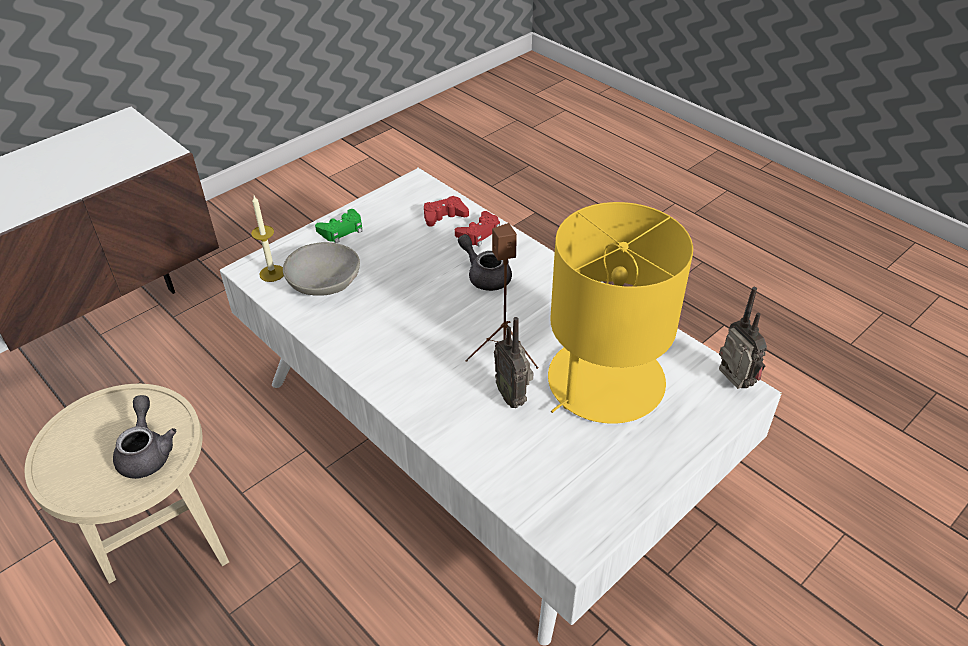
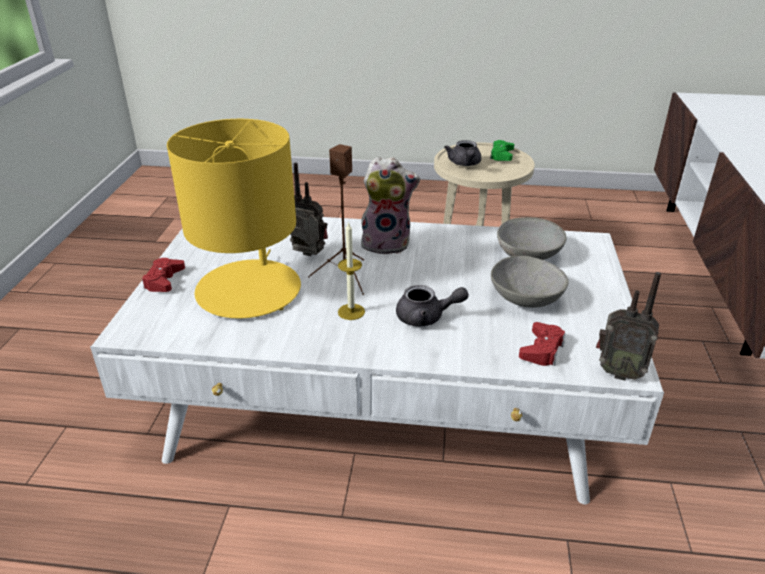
camera: 140 degrees right, 10 degrees down
grey teapot [113,395,177,479] -> grey teapot turned 45 degrees clockwise [444,140,481,166]
candle [251,196,284,282] -> candle moved to [338,221,365,320]
green game controller [315,209,362,243] -> green game controller moved to [490,140,514,161]
red game controller [455,211,500,247] -> red game controller moved to [142,258,185,292]
radio [719,287,767,389] -> radio moved to [596,272,661,381]
none -> plush toy [360,156,420,255]
none -> grey bowl [491,256,569,308]

